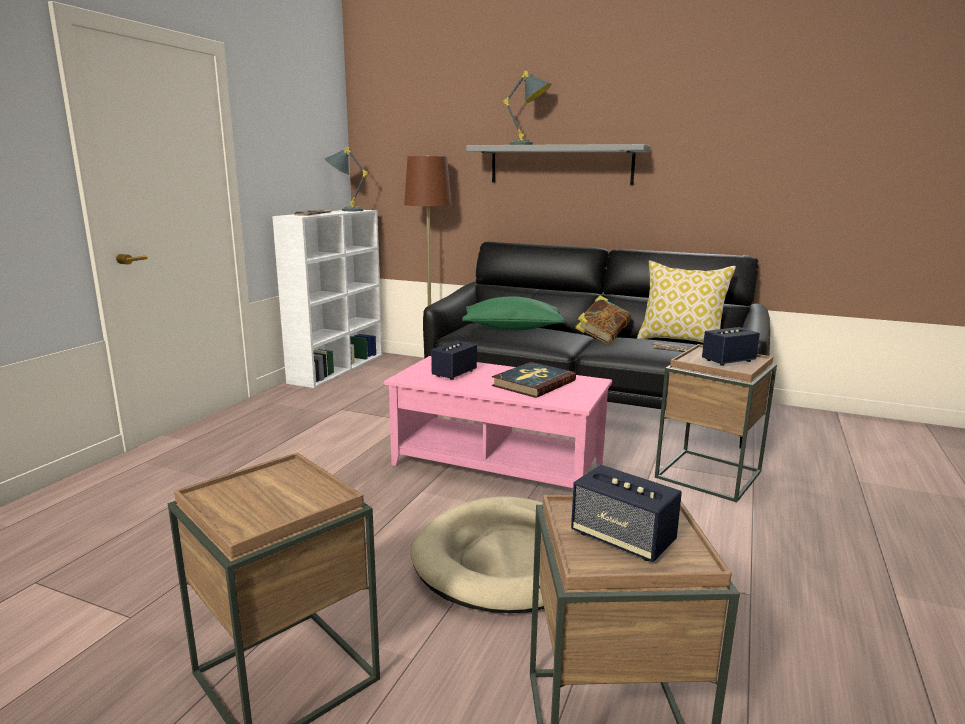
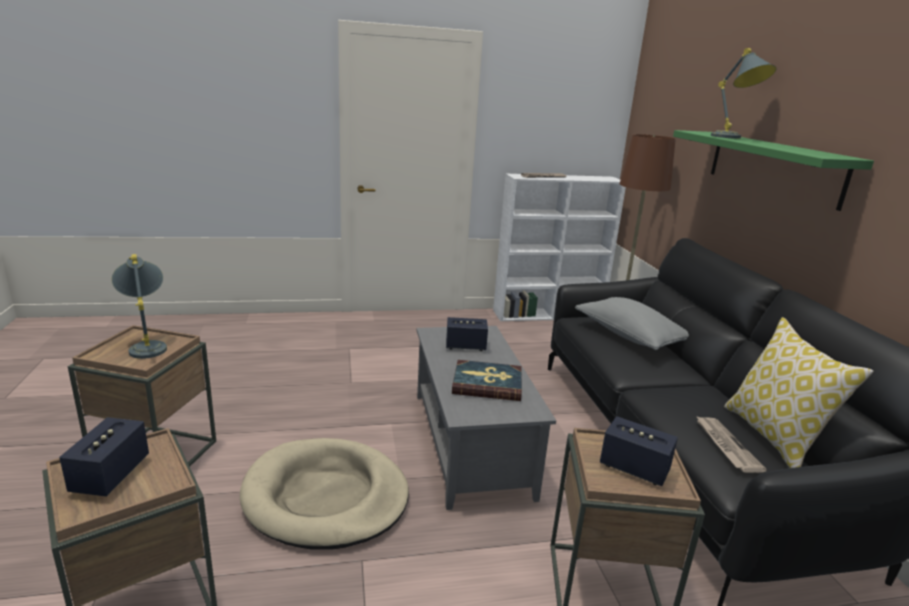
camera: 55 degrees right, 5 degrees up
grey table lamp [325,147,368,211] -> grey table lamp moved to [112,254,167,359]
pink coffee table [384,356,612,488] -> grey coffee table [416,326,556,510]
green pillow [462,297,565,330] -> grey pillow [575,297,689,350]
grey shelf [466,144,651,185] -> green shelf [673,130,874,211]
book [575,295,631,344] -> none

